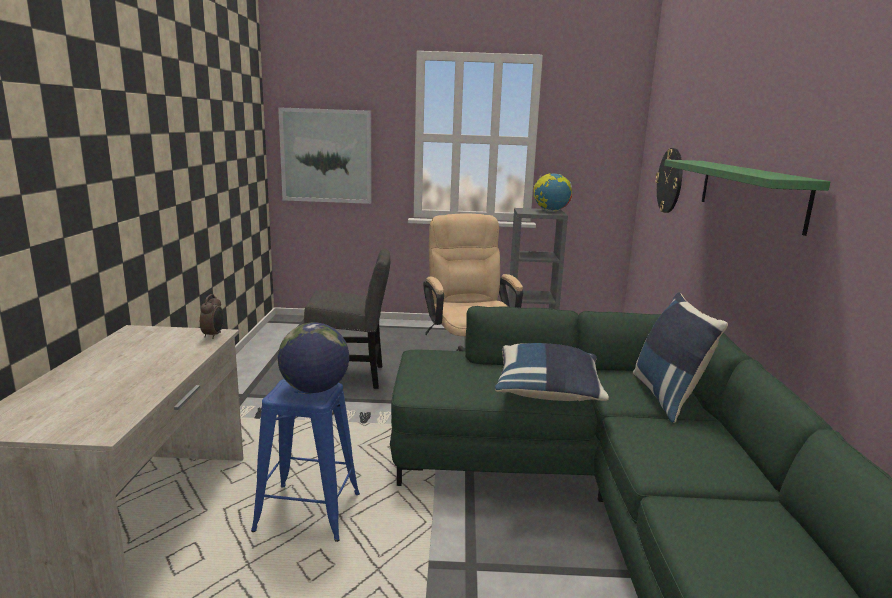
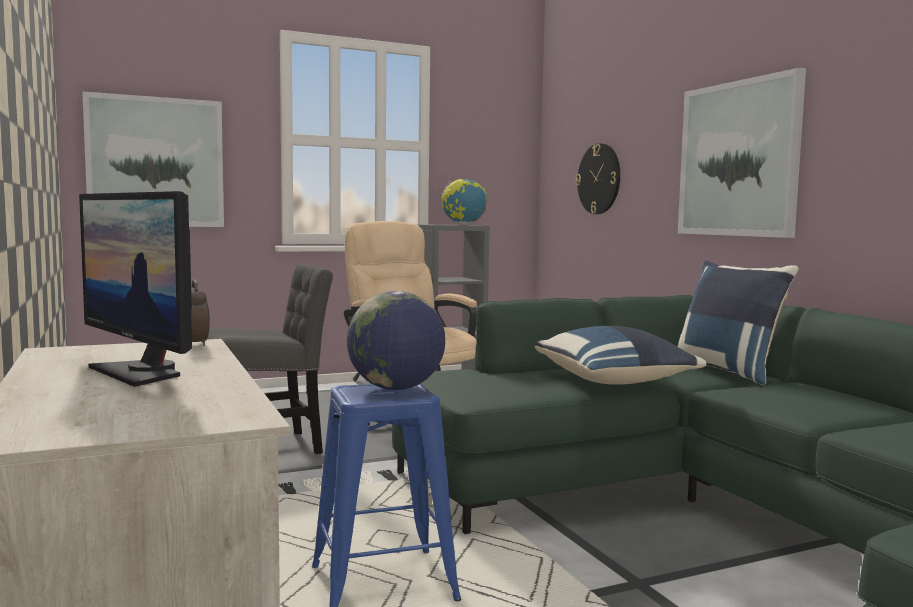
camera: 25 degrees left, 10 degrees down
green shelf [664,160,830,236] -> picture [678,68,806,238]
none -> monitor [79,191,192,387]

